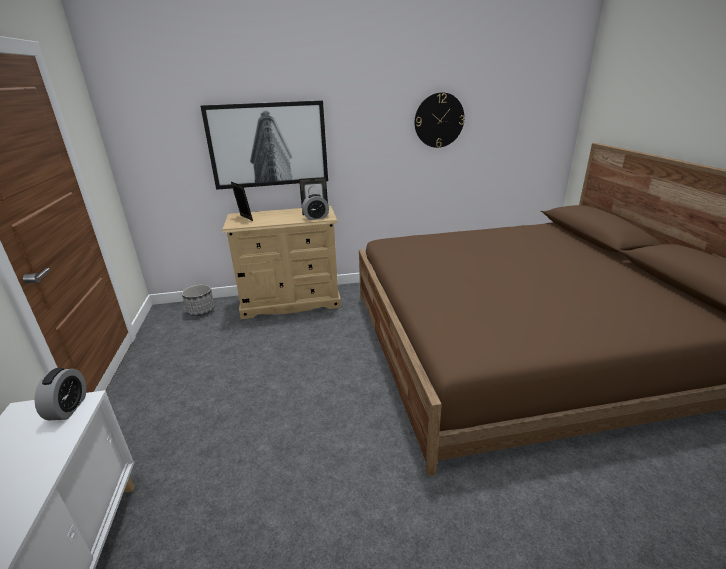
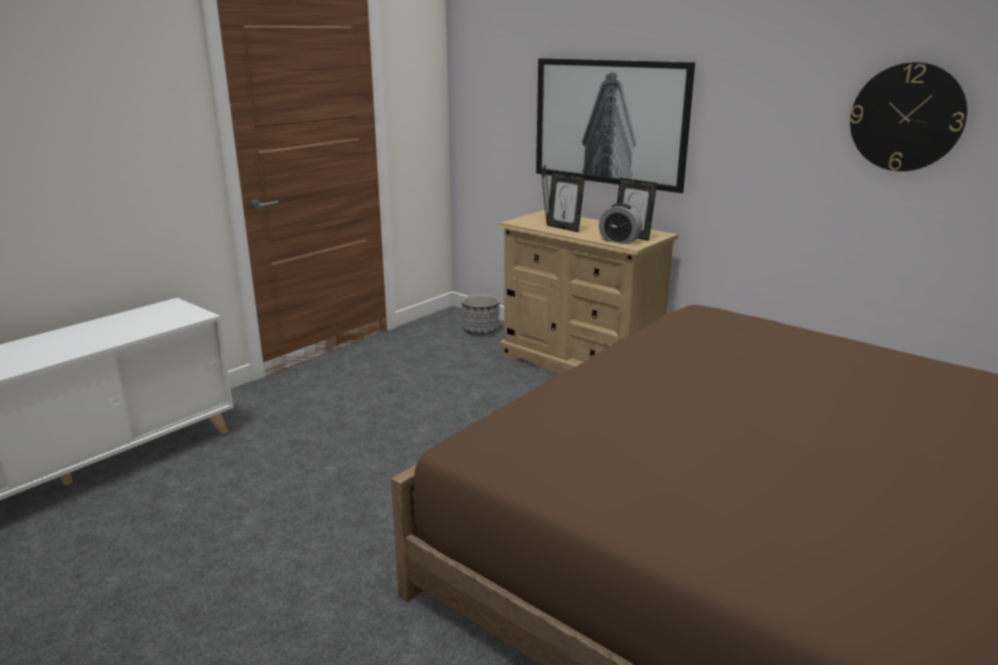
camera: 50 degrees right, 5 degrees down
alarm clock [35,368,86,420] -> none
none -> picture frame [547,172,585,232]

